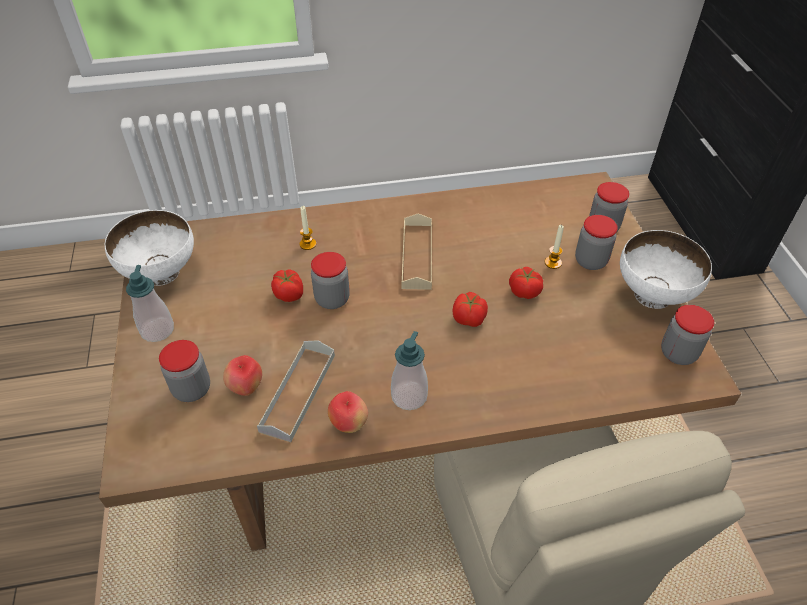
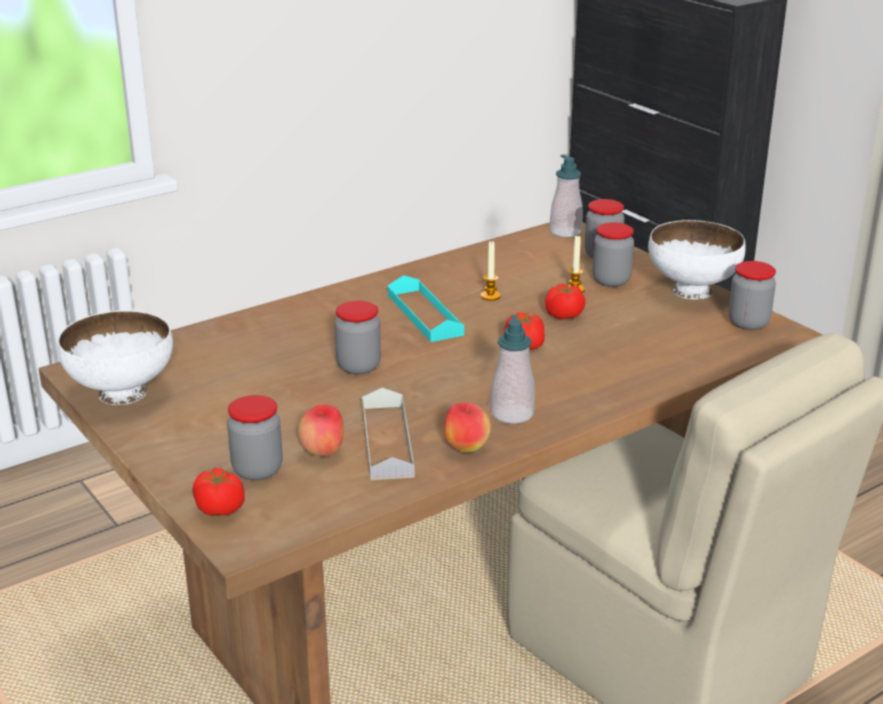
camera: 25 degrees left, 20 degrees down
soap dispenser [126,265,174,342] -> soap dispenser moved to [549,154,583,237]
tomato [271,269,303,302] -> tomato moved to [193,468,245,516]
candle [300,206,316,250] -> candle moved to [480,241,501,301]
beige tray [402,213,432,290] -> turquoise tray [388,275,464,342]

